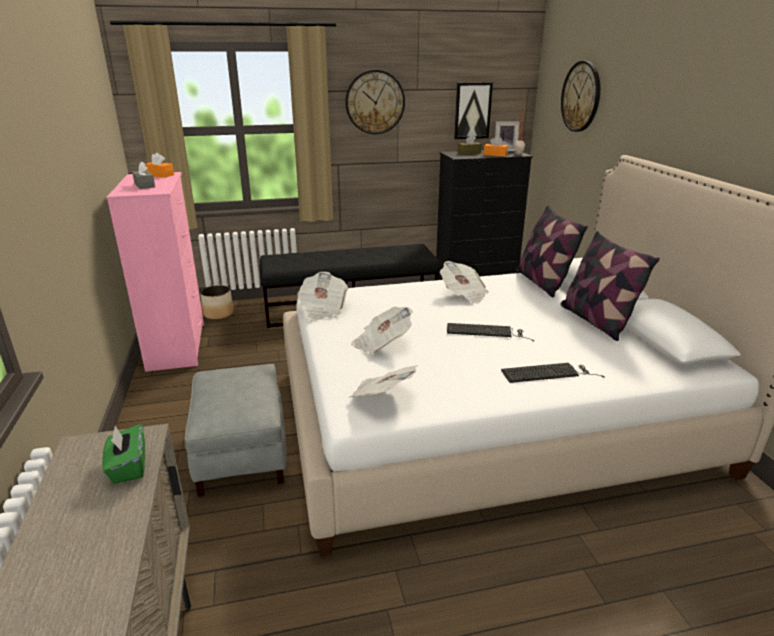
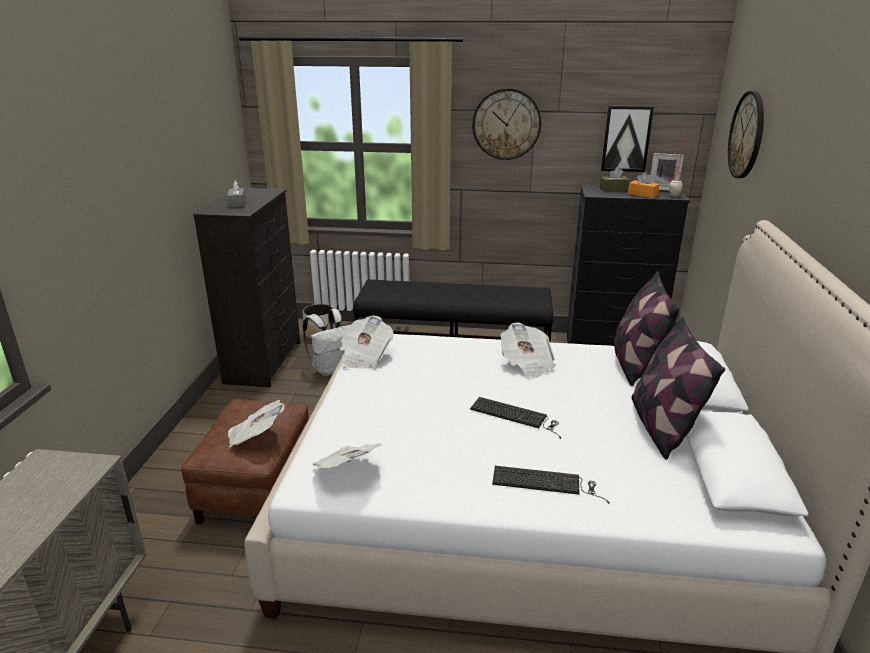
camera: 20 degrees right, 0 degrees up
green tissue box [102,424,145,484] -> none
pink dresser [107,172,204,372] -> black dresser [193,188,300,387]
orange tissue box [145,153,174,178] -> none
grey ottoman [184,364,287,497] -> brown ottoman [181,399,309,525]
newspaper [351,307,413,354] -> newspaper moved to [228,400,284,448]
none -> white backpack [303,309,352,376]

